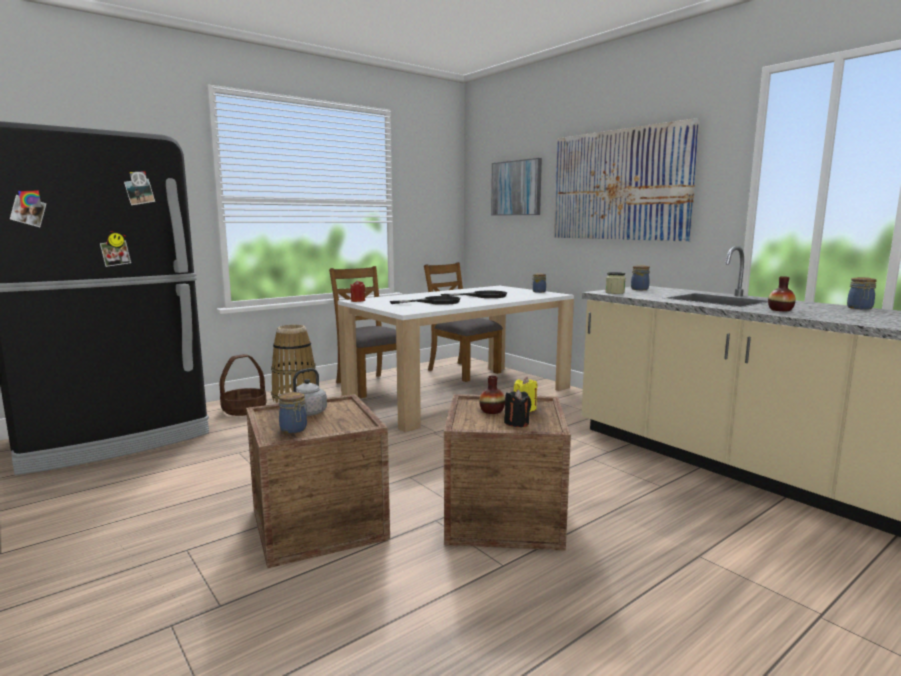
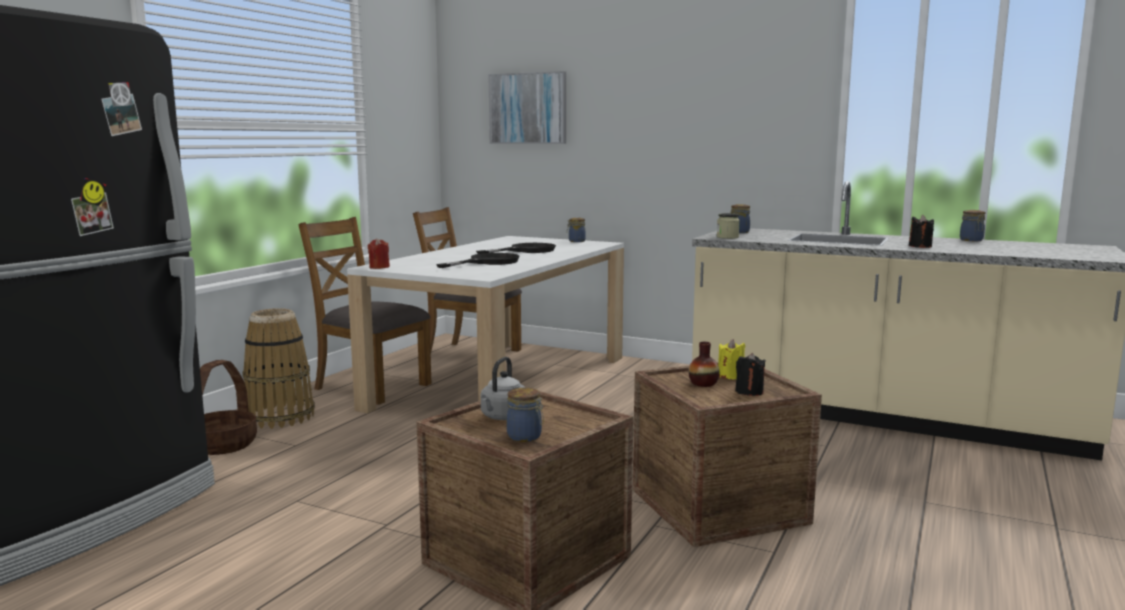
camera: 25 degrees left, 0 degrees up
picture [554,118,700,242] -> none
vase [768,276,796,311] -> black candle [909,215,934,248]

